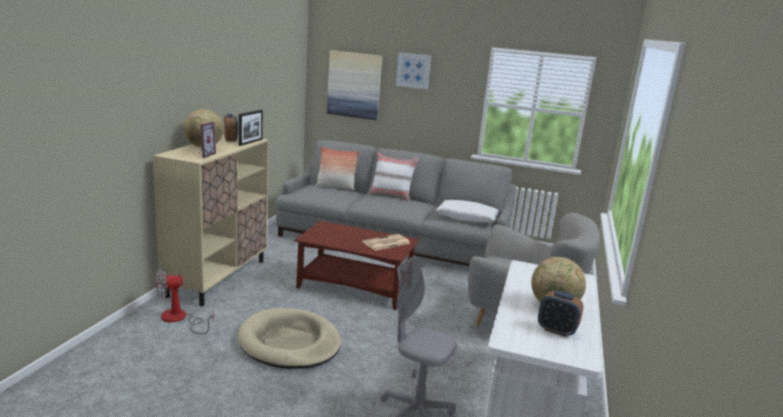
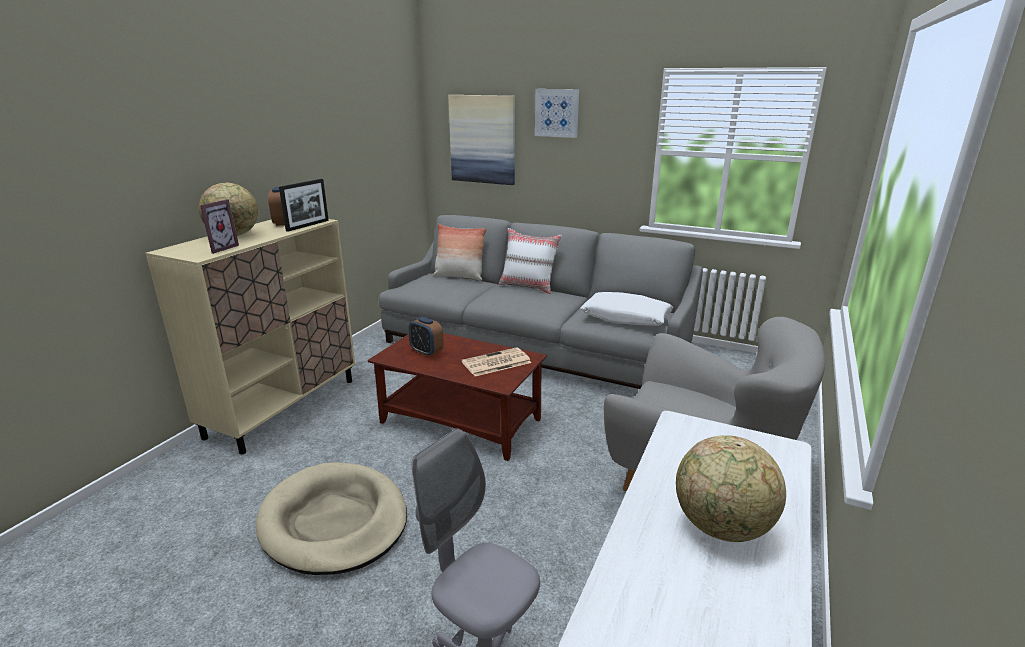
camera: 10 degrees right, 5 degrees up
fan [156,268,214,334] -> none
alarm clock [538,290,583,337] -> alarm clock moved to [408,317,444,357]

